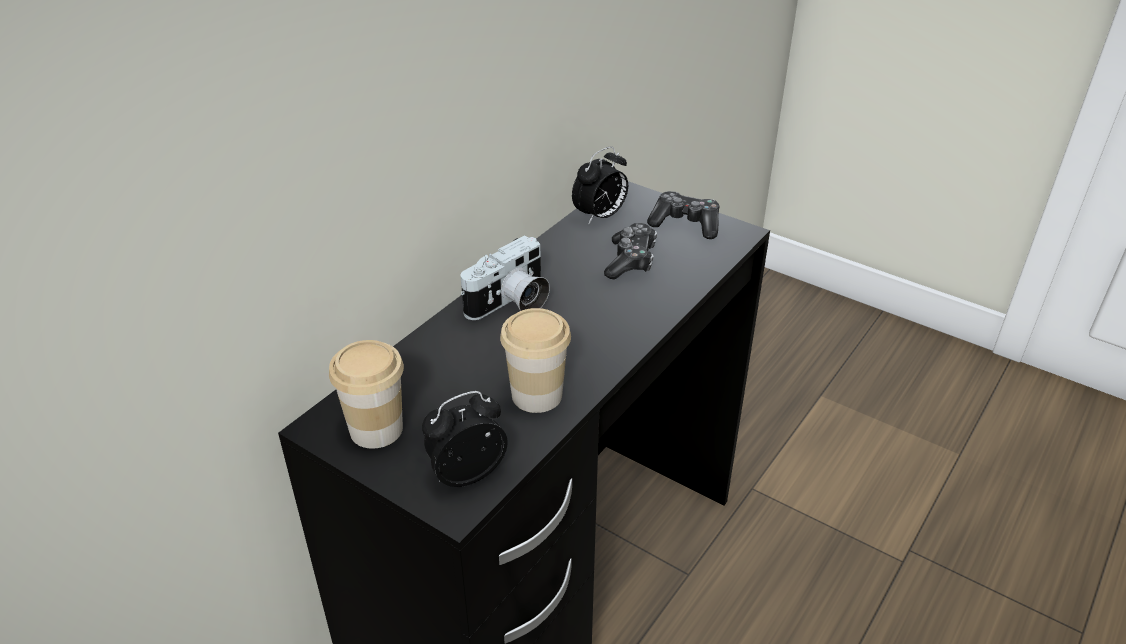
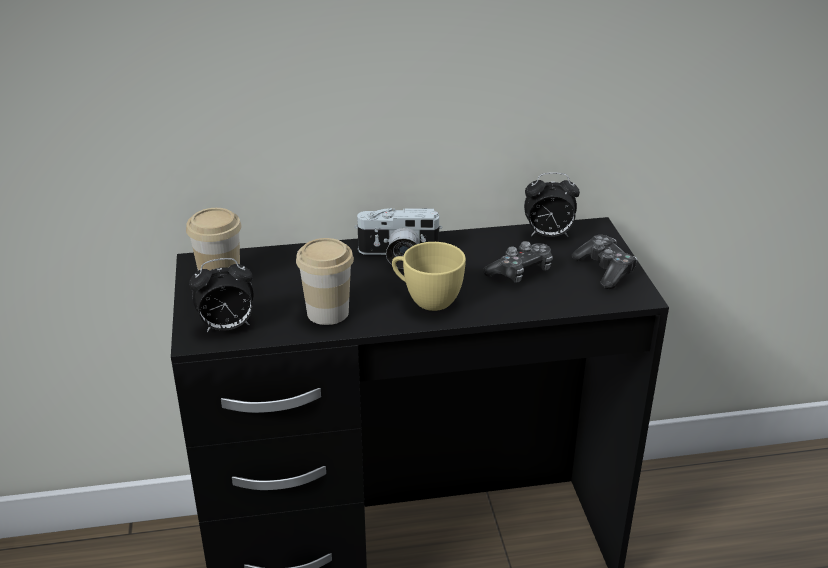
camera: 45 degrees right, 5 degrees down
alarm clock [422,391,508,487] -> alarm clock turned 150 degrees clockwise [189,258,254,332]
none -> yellow cup [392,242,466,311]

